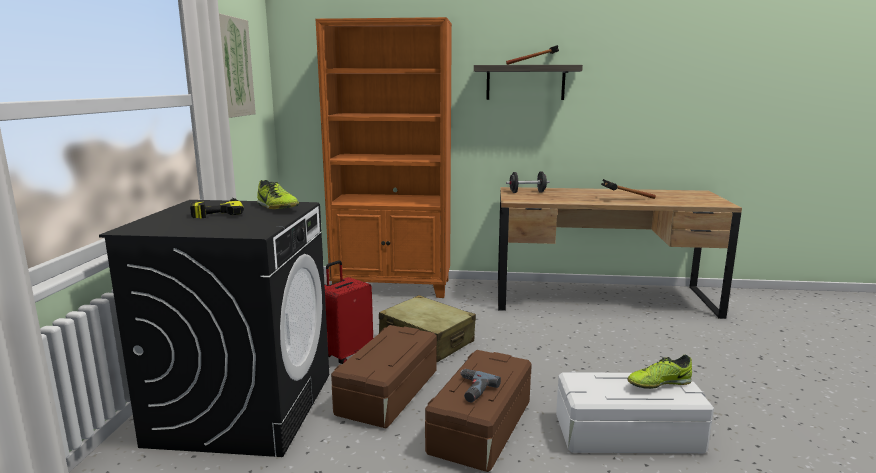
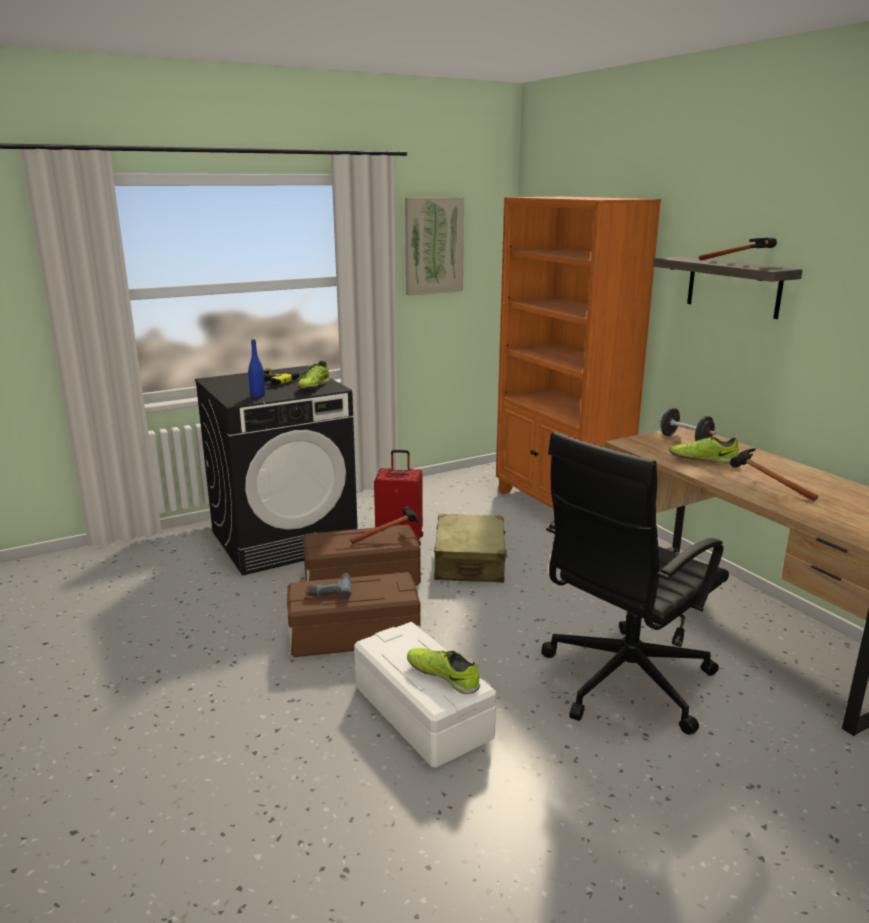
camera: 55 degrees right, 5 degrees up
none -> blue bottle [248,339,265,398]
none -> hammer [351,507,420,544]
none -> black office chair [541,431,729,735]
none -> shoe [669,436,738,464]

